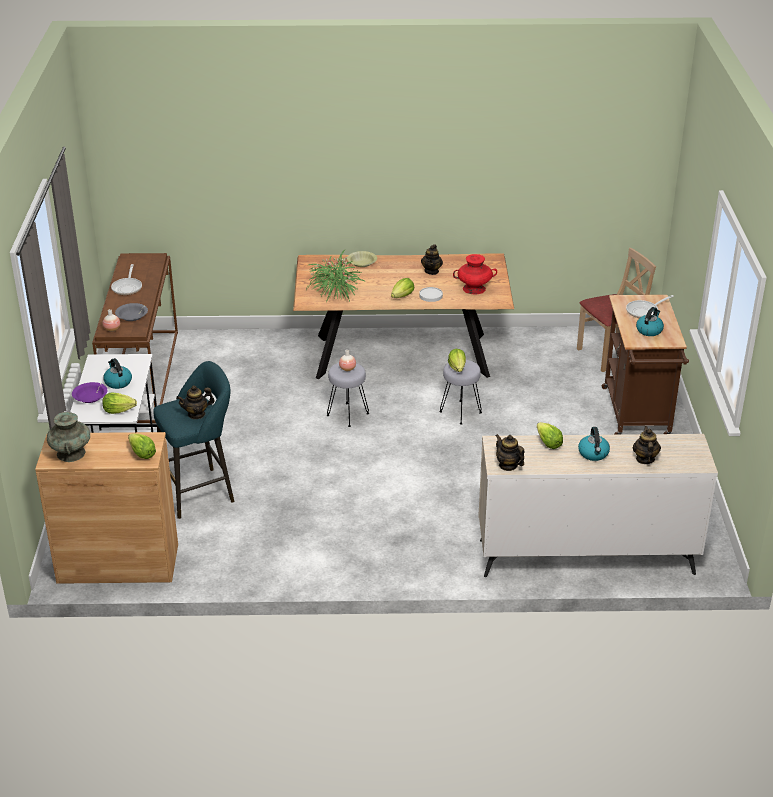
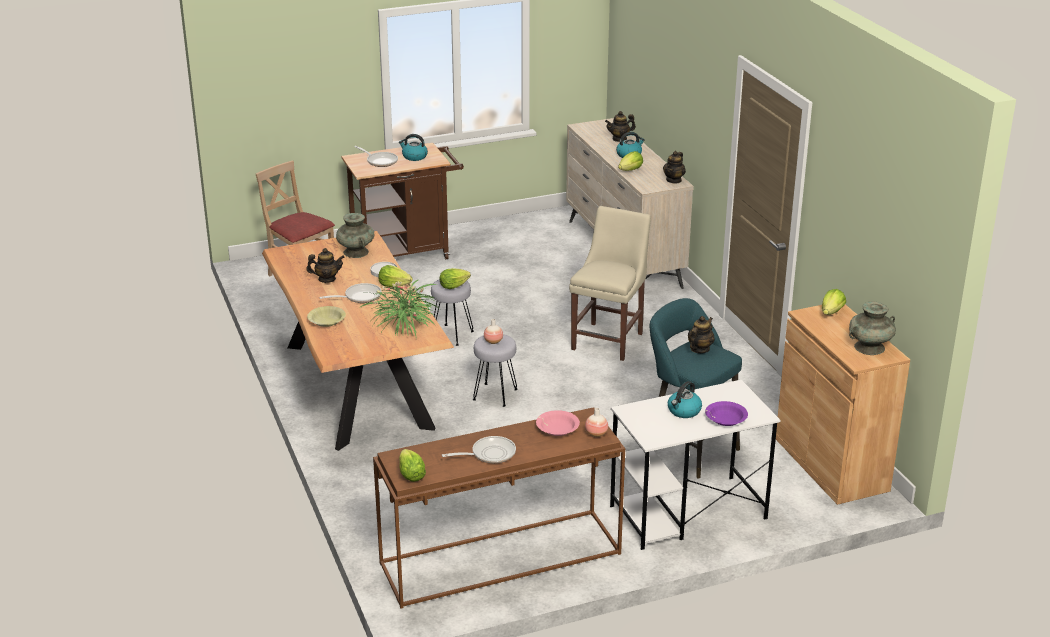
camera: 110 degrees left, 5 degrees down
lettuce [102,392,137,414] -> lettuce moved to [399,449,426,482]
grey bowl [115,303,148,321] -> pink bowl [536,410,580,436]
teapot [176,385,215,419] -> teapot turned 105 degrees counterclockwise [688,316,715,353]
red vase [453,254,497,294] -> turquoise vase [336,213,374,258]
none -> frying pan [319,283,382,303]
none -> beige chair [569,206,651,361]

